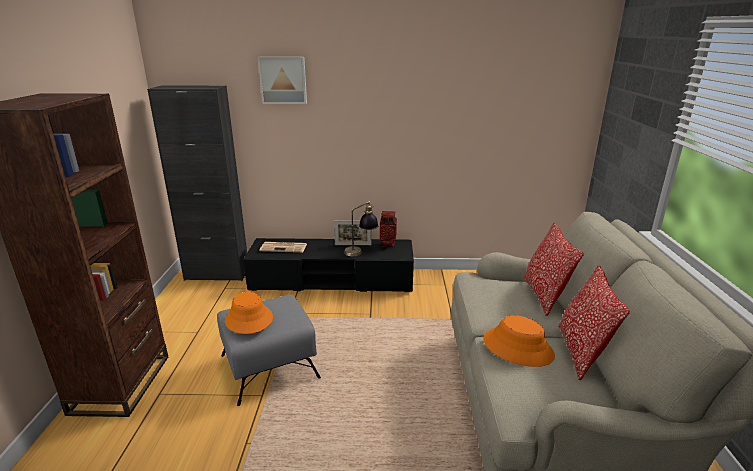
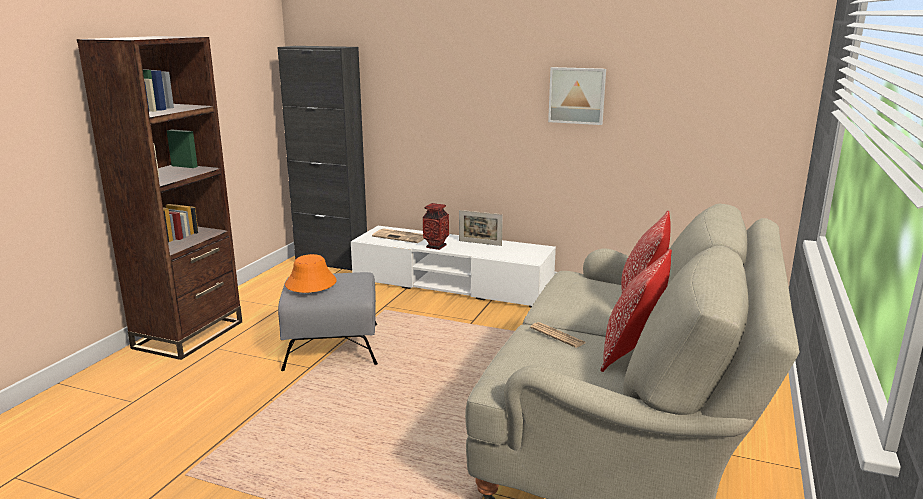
camera: 20 degrees right, 5 degrees down
black tv stand [243,238,414,292] -> white tv stand [351,226,556,307]
picture [258,57,307,104] -> picture moved to [548,67,606,125]
table lamp [344,201,378,256] -> none
vase [380,211,397,248] -> vase moved to [423,203,449,250]
orange hat [483,315,555,367] -> newspaper [530,322,586,348]

